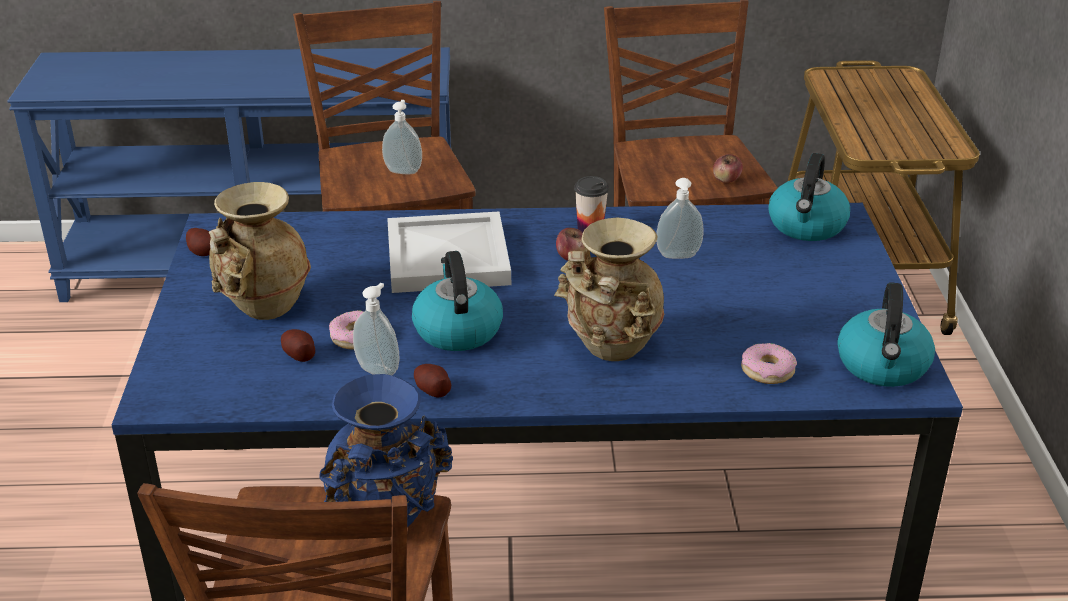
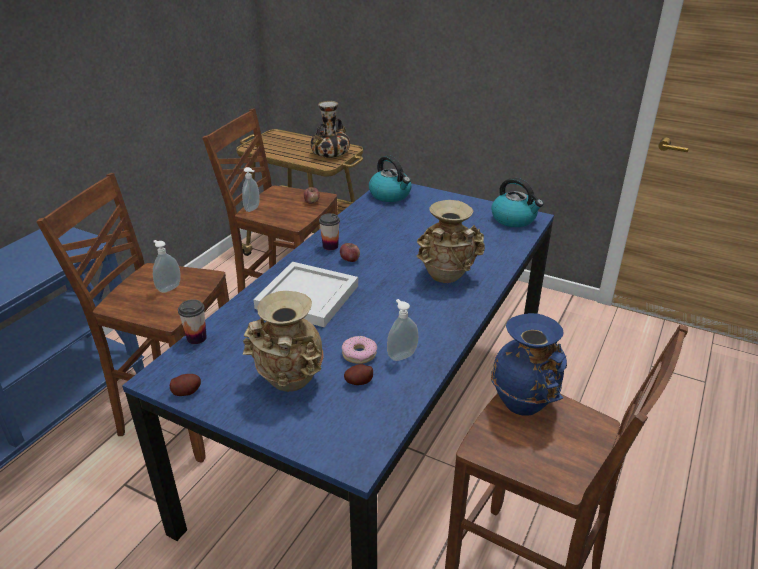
camera: 60 degrees left, 0 degrees up
kettle [412,251,503,351] -> none
potato [414,364,451,397] -> none
soap dispenser [656,178,704,259] -> soap dispenser moved to [242,167,260,212]
donut [741,343,797,384] -> none
none -> cup [178,299,207,344]
none -> vase [311,101,350,158]

